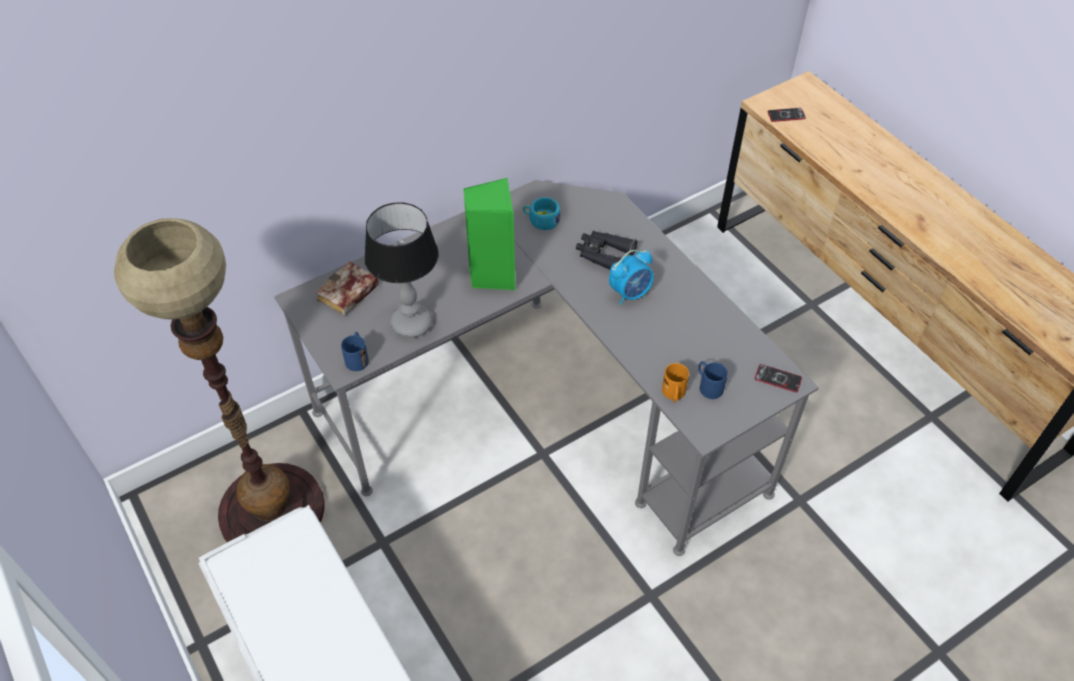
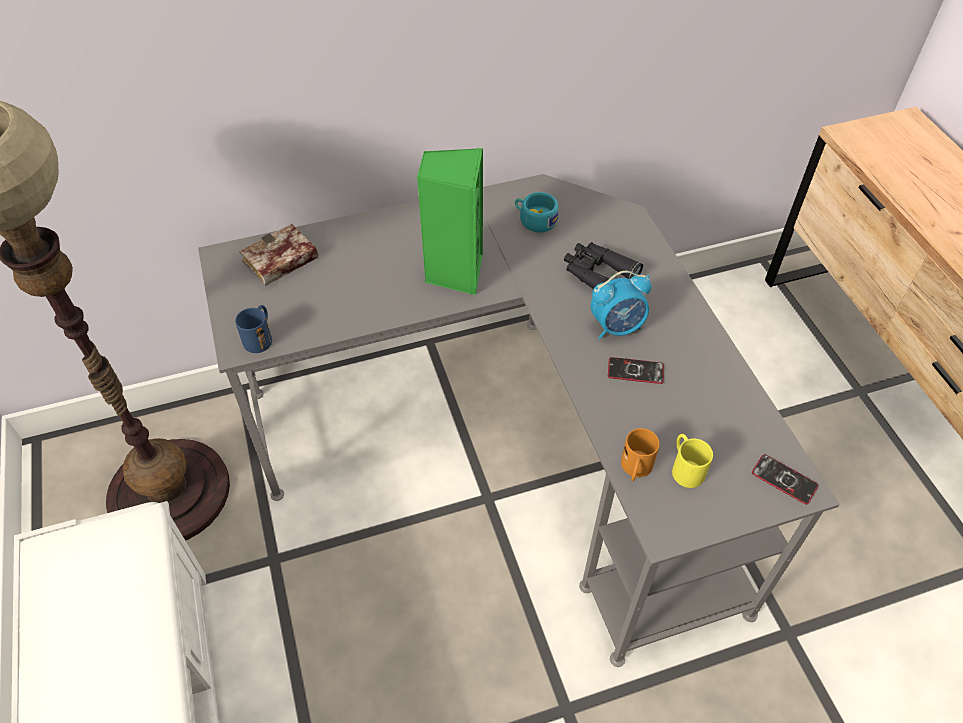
camera: 15 degrees right, 0 degrees up
table lamp [364,203,439,338] -> none
blue mug [698,361,728,399] -> yellow mug [672,434,713,488]
phone [767,108,806,122] -> phone moved to [608,357,664,384]

